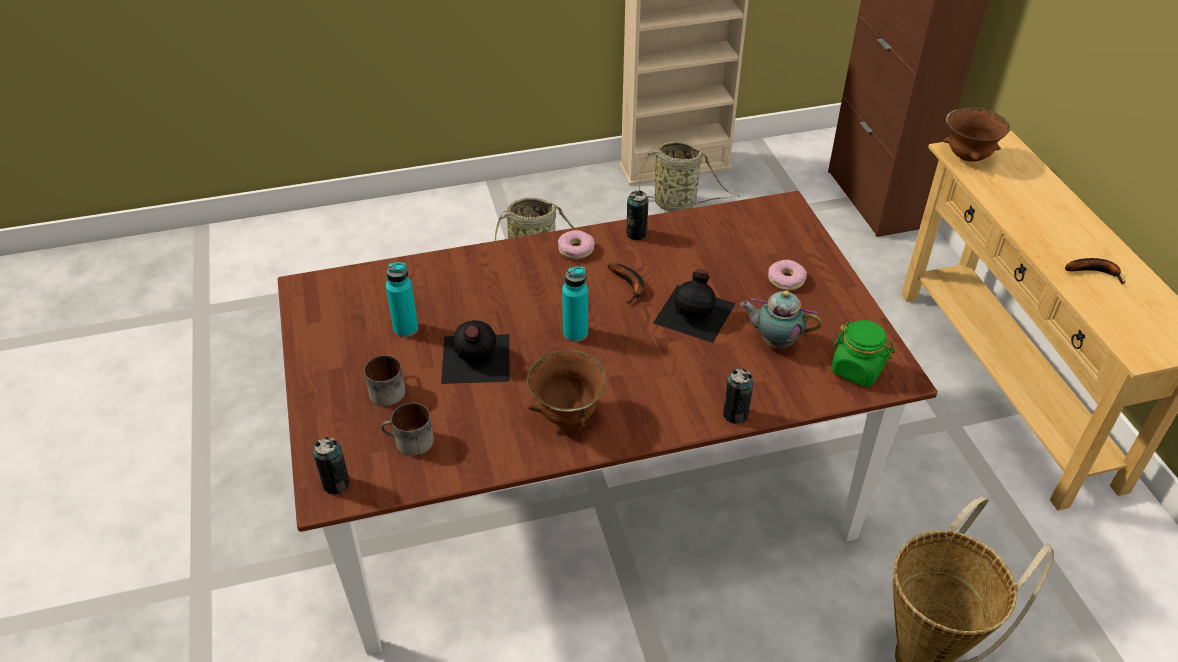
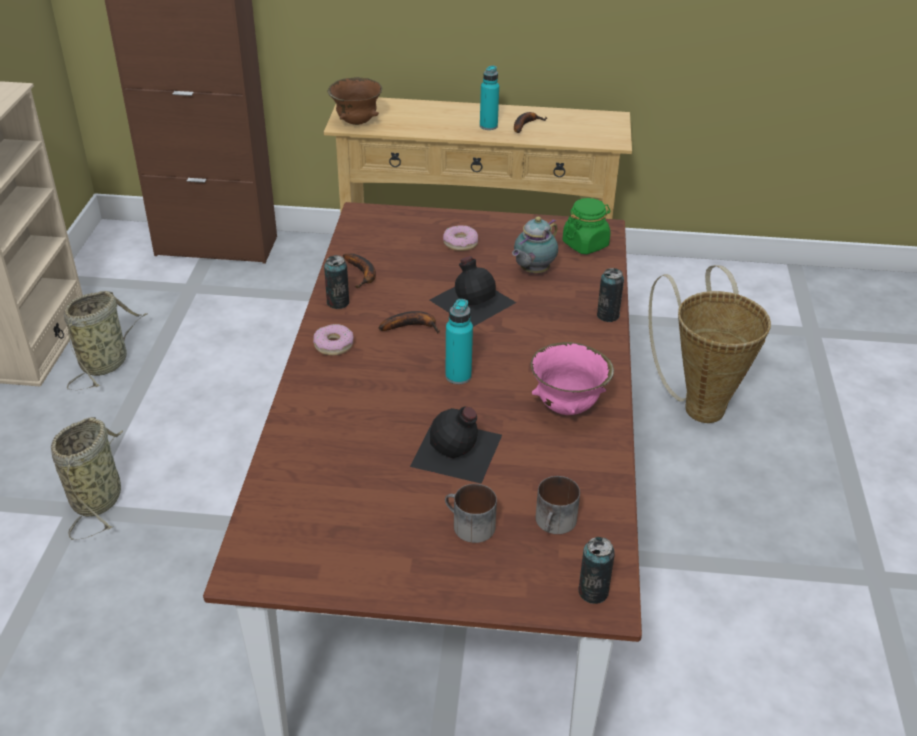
camera: 70 degrees left, 5 degrees down
turquoise bottle [386,262,418,337] -> turquoise bottle moved to [480,65,499,130]
brown bowl [527,350,607,428] -> pink bowl [531,342,614,415]
none -> banana [343,253,376,288]

